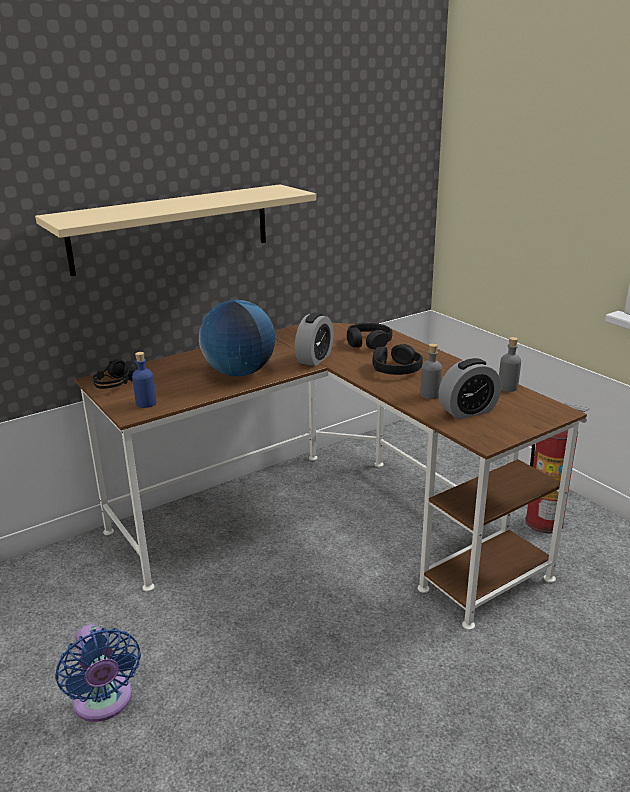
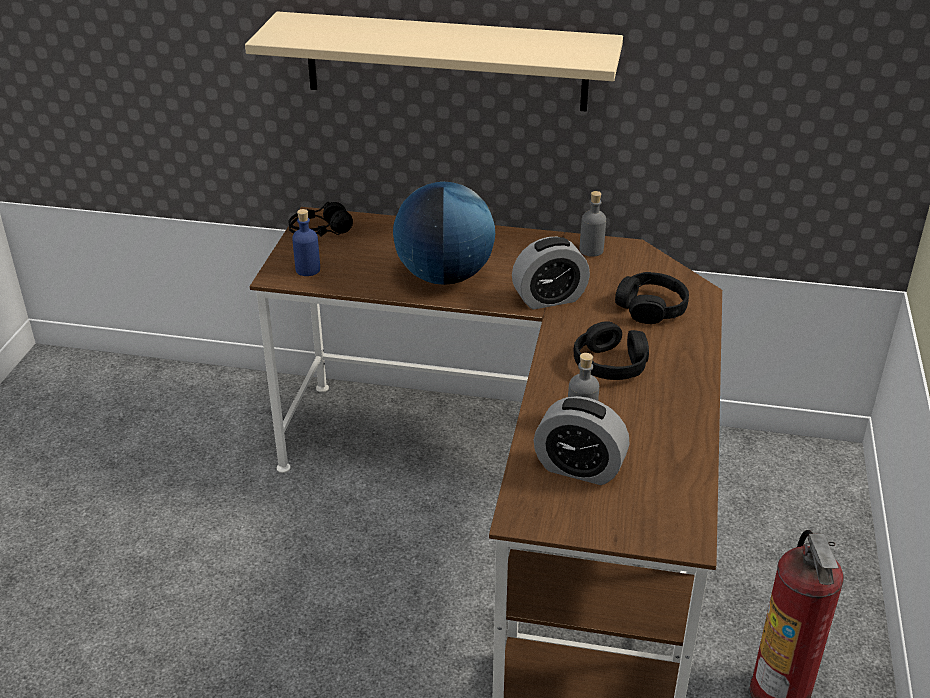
camera: 45 degrees right, 10 degrees up
blue fan [55,624,141,722] -> none
grey bottle [499,337,521,392] -> grey bottle moved to [580,191,606,257]

